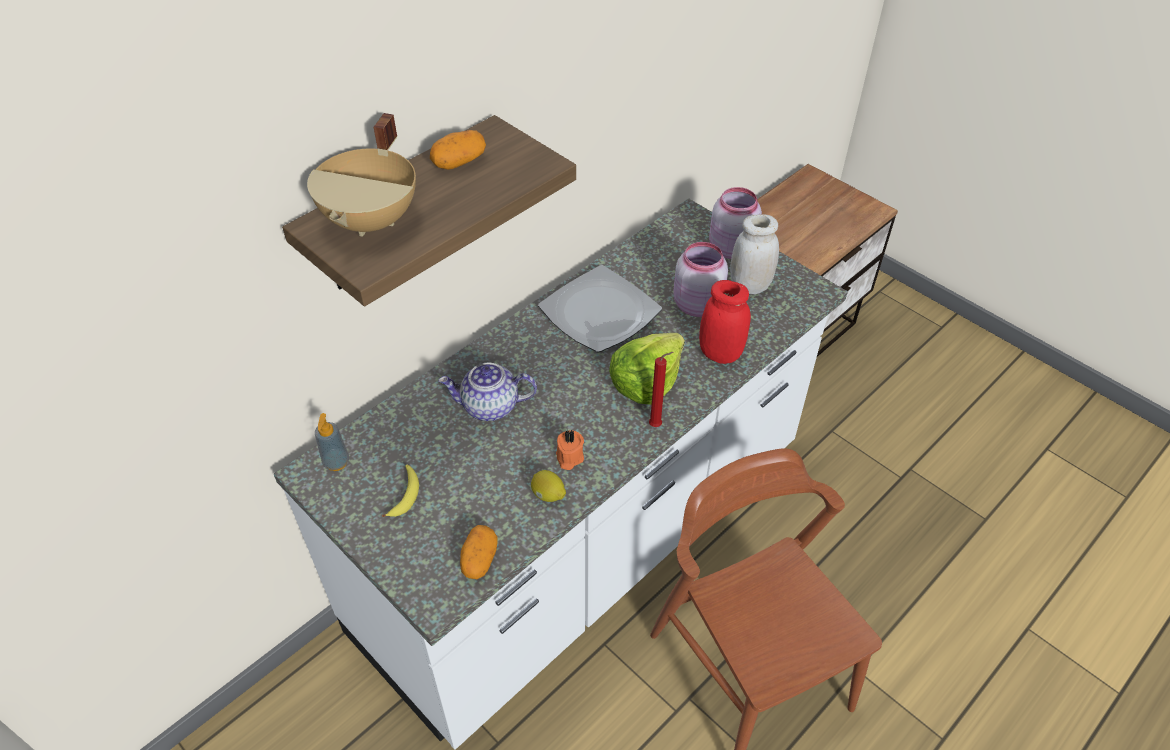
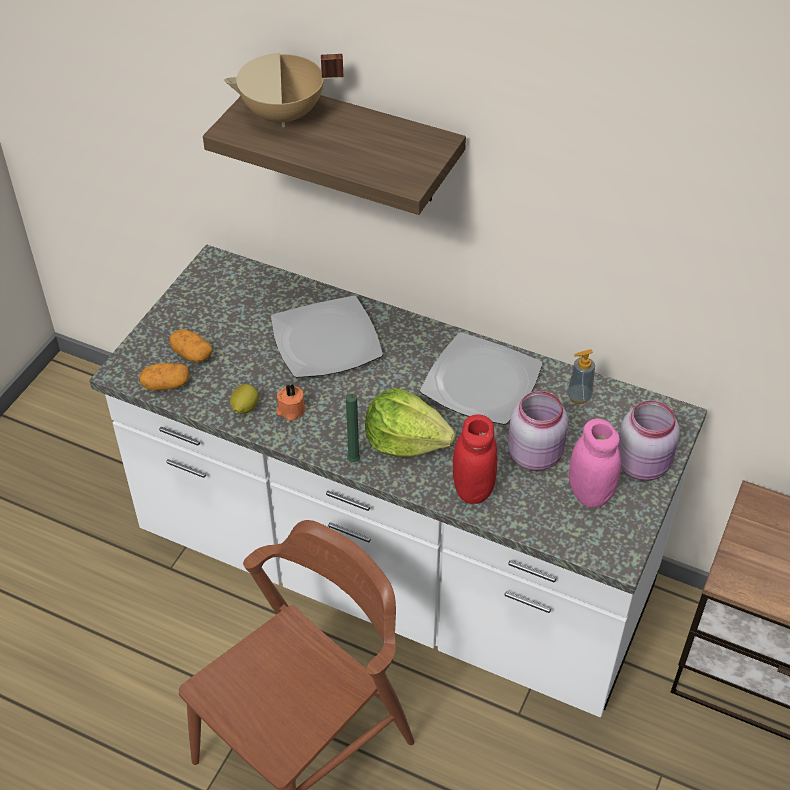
camera: 70 degrees right, 0 degrees up
soap dispenser [315,413,349,471] -> soap dispenser moved to [567,349,595,404]
banana [382,465,419,517] -> none
potato [430,130,486,170] -> potato moved to [169,329,212,362]
teapot [438,363,537,421] -> plate [271,296,383,378]
red candle [649,352,673,427] -> green candle [346,394,360,462]
white jar [730,214,779,294] -> pink jar [569,419,621,508]

